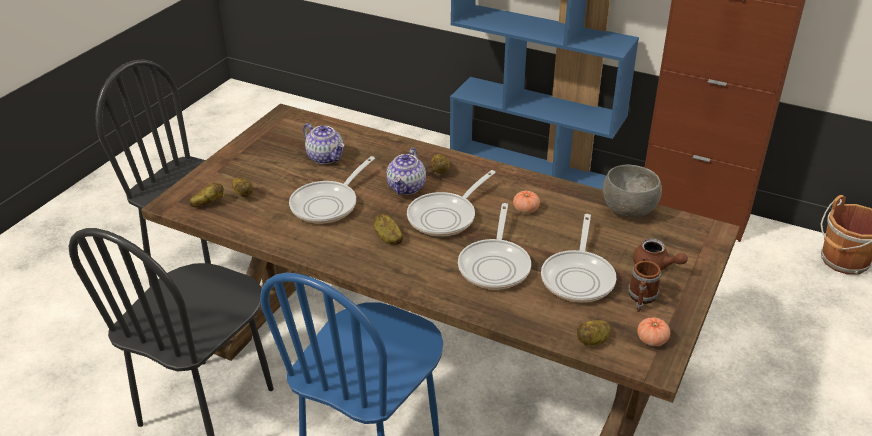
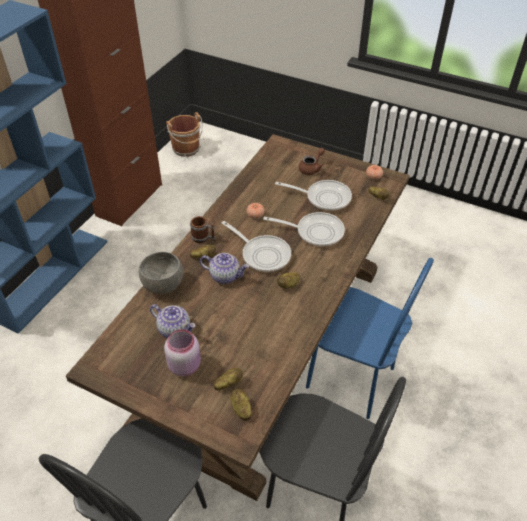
camera: 90 degrees left, 10 degrees up
frying pan [289,156,375,224] -> none
teapot [303,123,344,164] -> teapot turned 75 degrees clockwise [150,304,195,338]
grey bowl [603,165,662,218] -> grey bowl moved to [139,252,184,294]
mug [628,261,661,312] -> mug moved to [190,216,216,243]
none -> pink jar [164,329,201,376]

